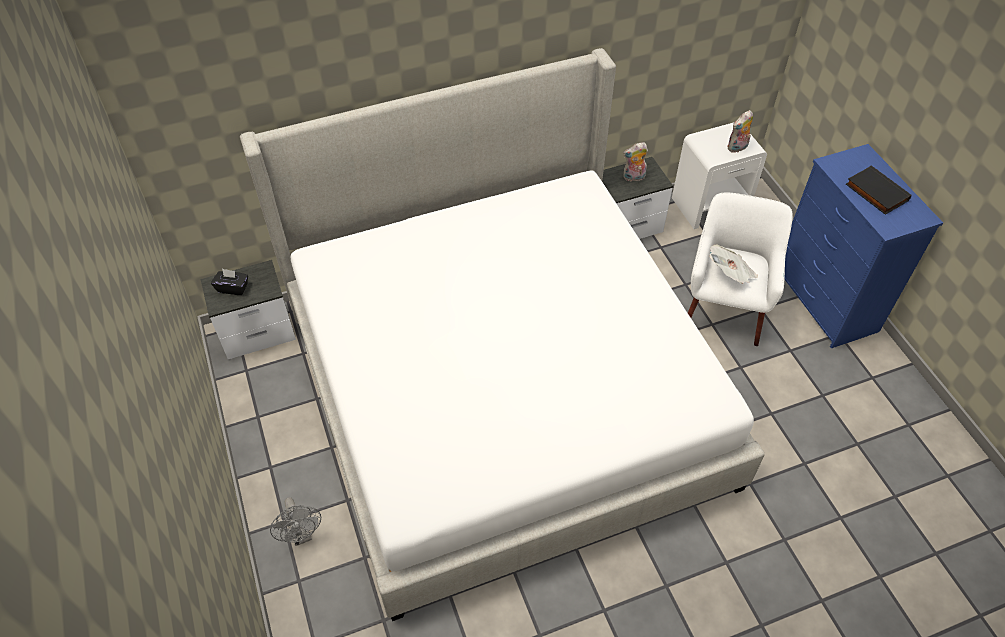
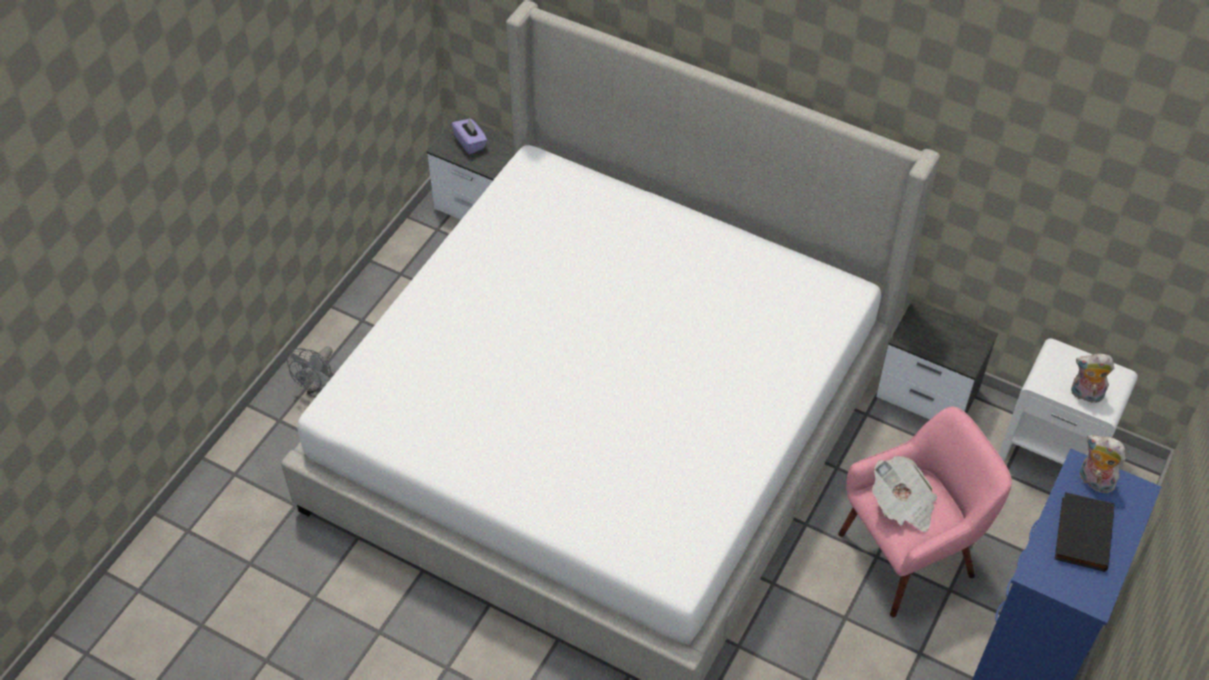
camera: 50 degrees right, 0 degrees up
black tissue box [211,269,248,295] -> purple tissue box [452,118,487,154]
plush toy [623,142,648,182] -> plush toy moved to [1080,435,1126,493]
white armchair [688,193,793,346] -> pink armchair [838,406,1012,617]

